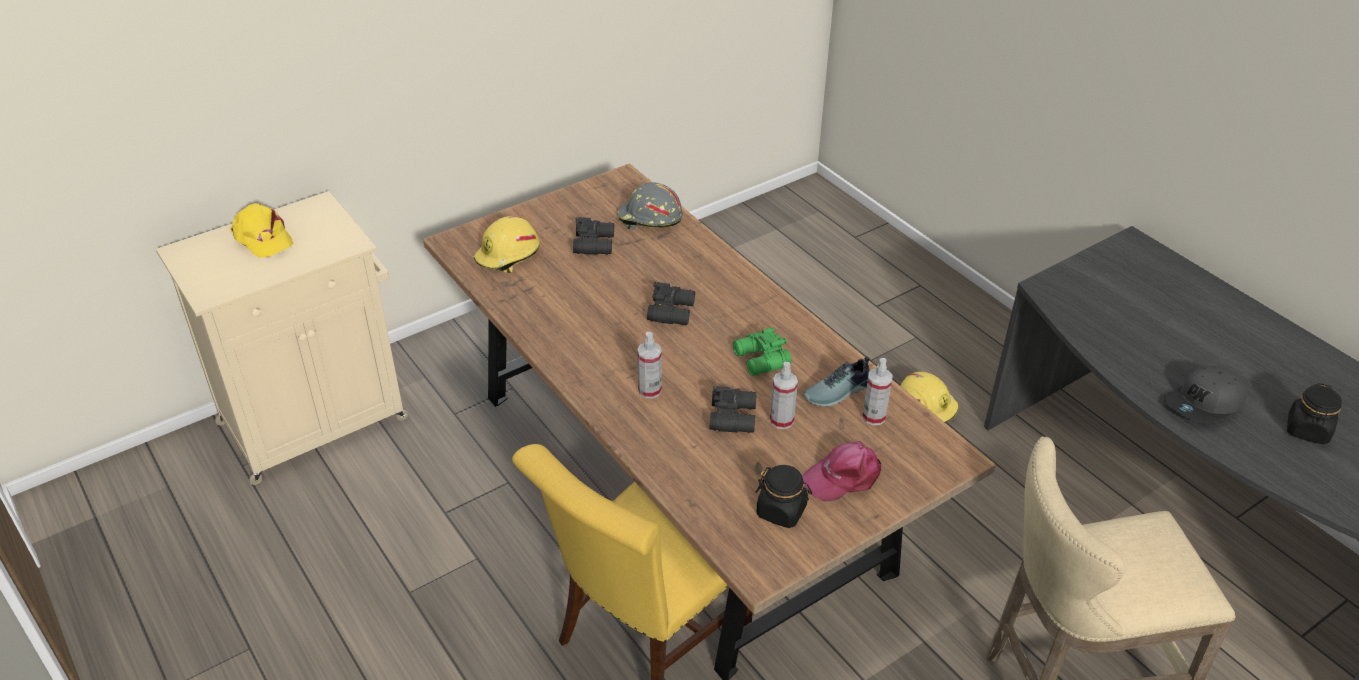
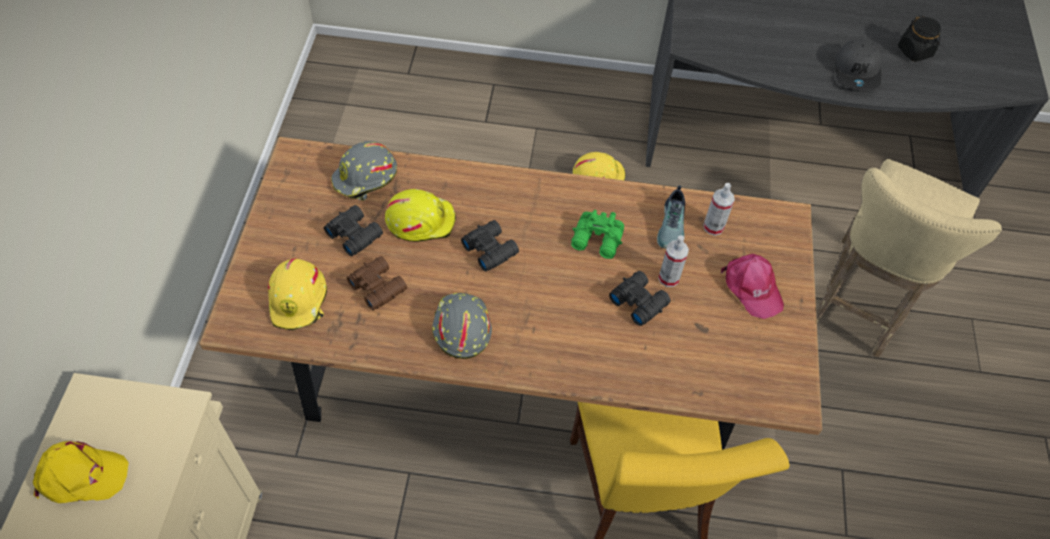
camera: 50 degrees left, 15 degrees up
spray bottle [637,332,662,399] -> none
black jar [756,465,812,528] -> none
pink cap [802,441,881,502] -> pink cap turned 45 degrees counterclockwise [721,254,784,319]
none -> brown binoculars [347,256,407,311]
none -> yellow hard hat [385,189,456,242]
none -> grey hard hat [432,293,492,359]

